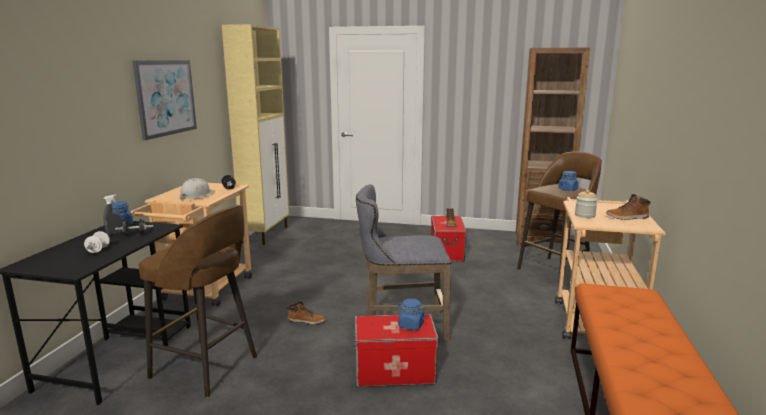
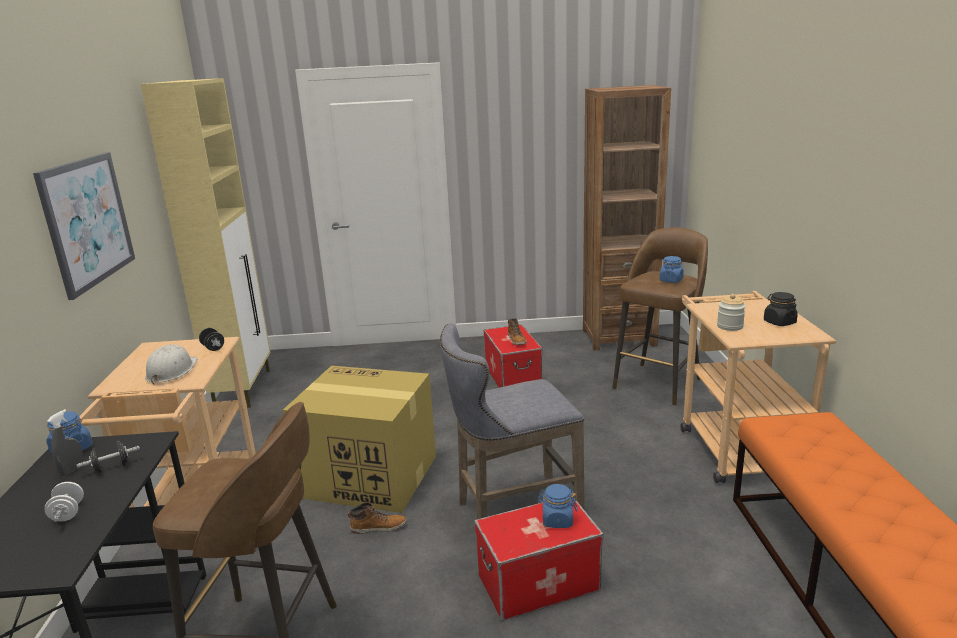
camera: 15 degrees left, 5 degrees up
boot [606,194,651,220] -> black jar [764,292,798,326]
none -> cardboard box [283,366,436,513]

